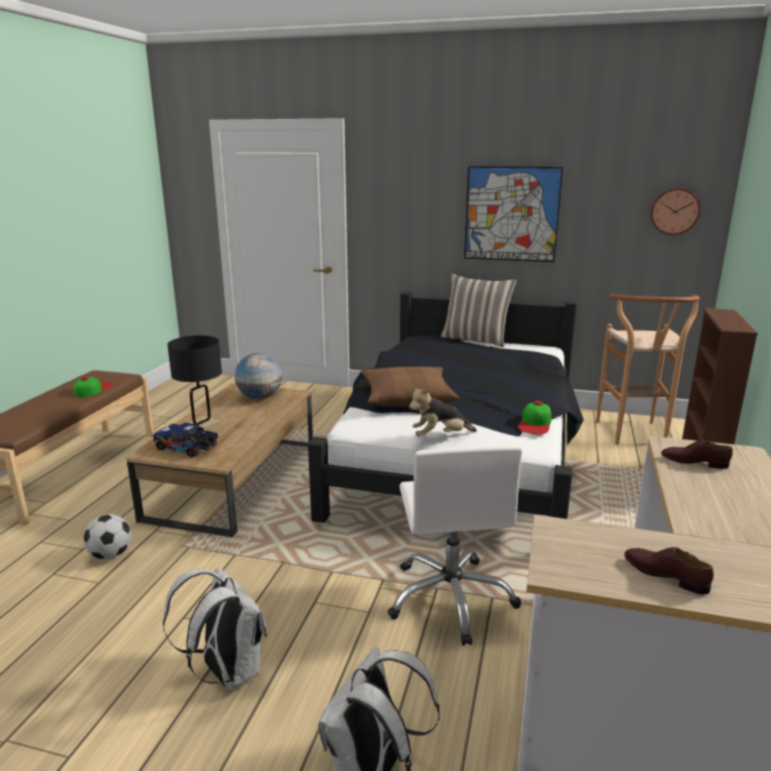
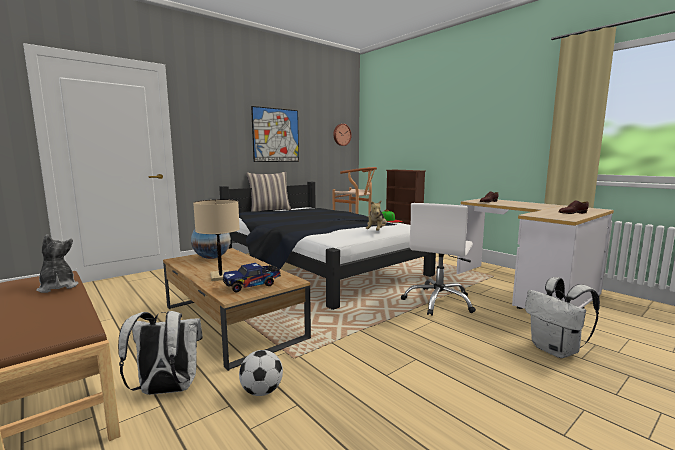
camera: 55 degrees left, 10 degrees down
cap [73,376,114,397] -> plush toy [37,234,78,293]
white backpack [163,567,267,690] -> white backpack moved to [118,311,203,395]
black table lamp [167,336,222,430] -> beige table lamp [193,199,240,281]
brown pillow [361,367,459,407] -> none
white office chair [388,445,523,646] -> white office chair turned 90 degrees clockwise [401,203,476,316]

